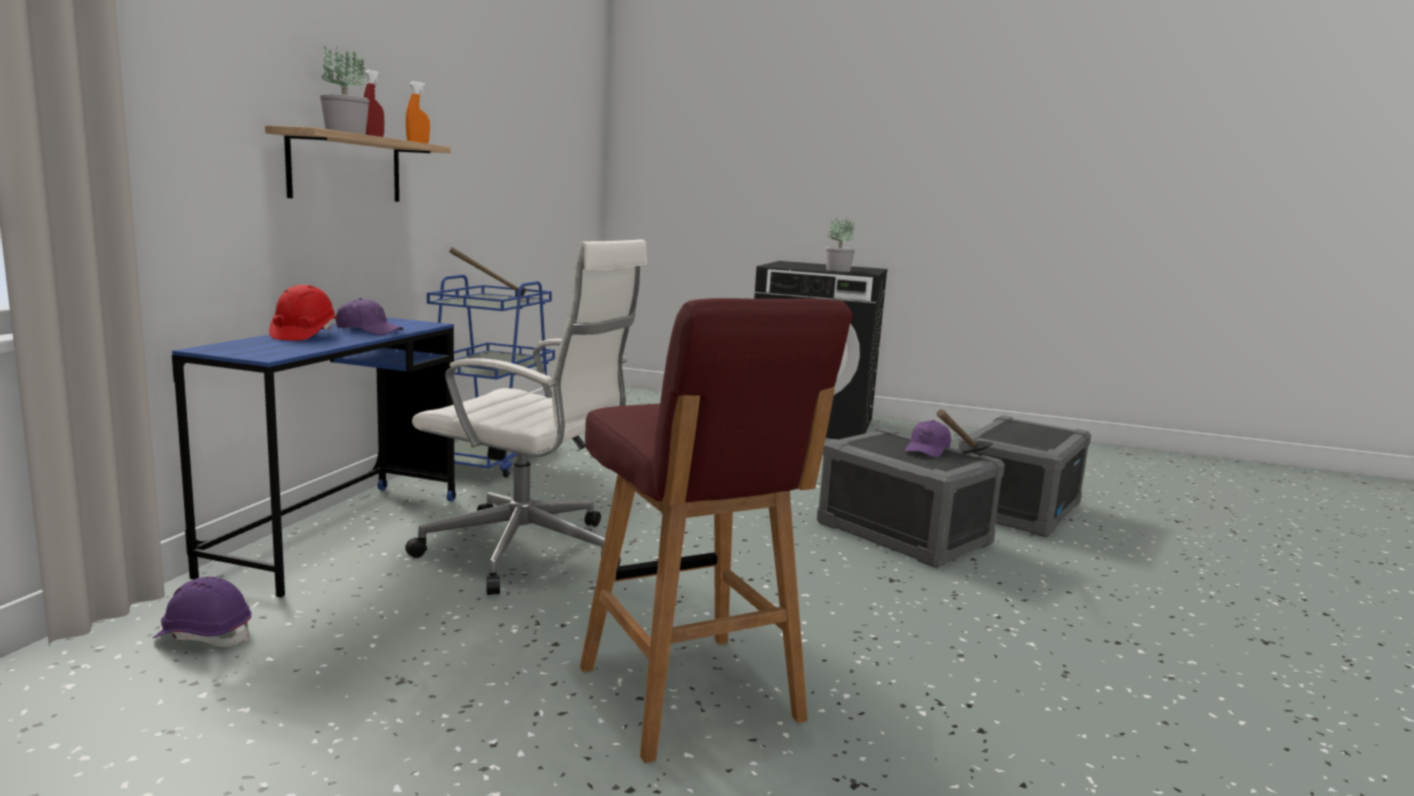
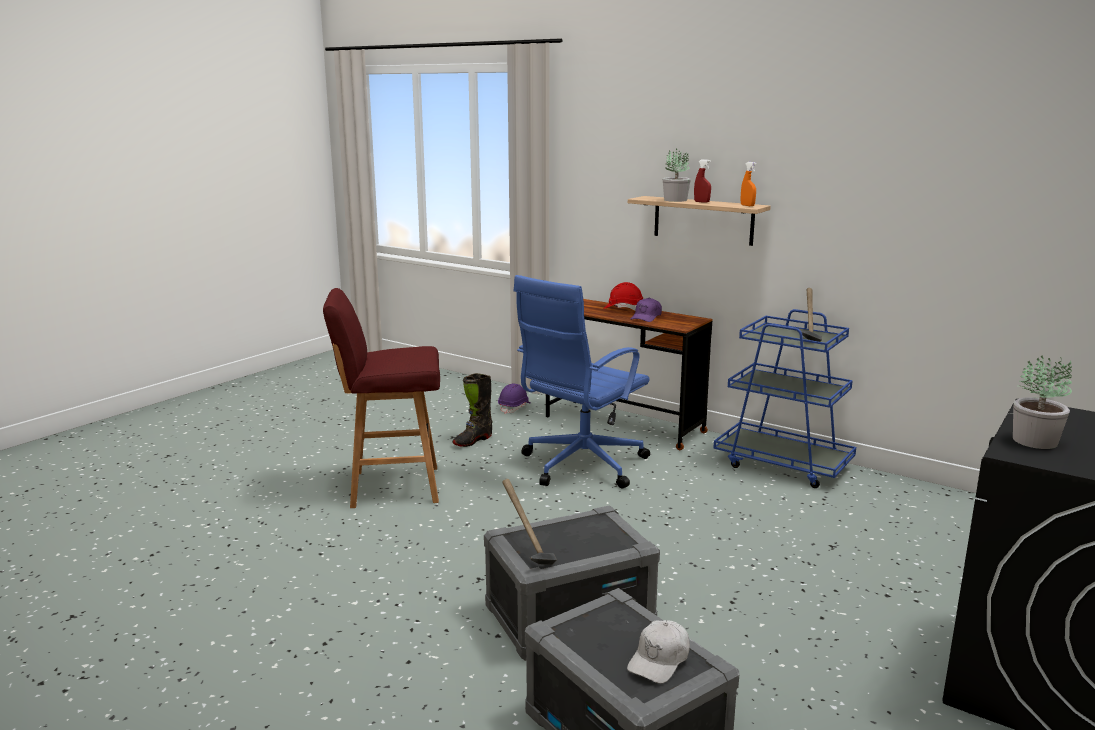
camera: 110 degrees right, 5 degrees up
blue desk [172,317,456,597] -> brown desk [546,299,712,450]
white office chair [405,239,647,595] -> blue office chair [514,275,650,489]
purple cap [905,420,951,457] -> none
none -> black boot [452,373,492,447]
none -> white cap [627,620,690,683]

